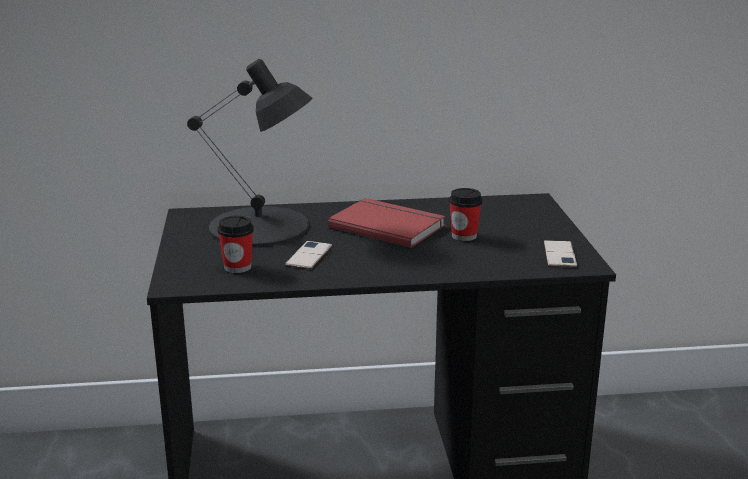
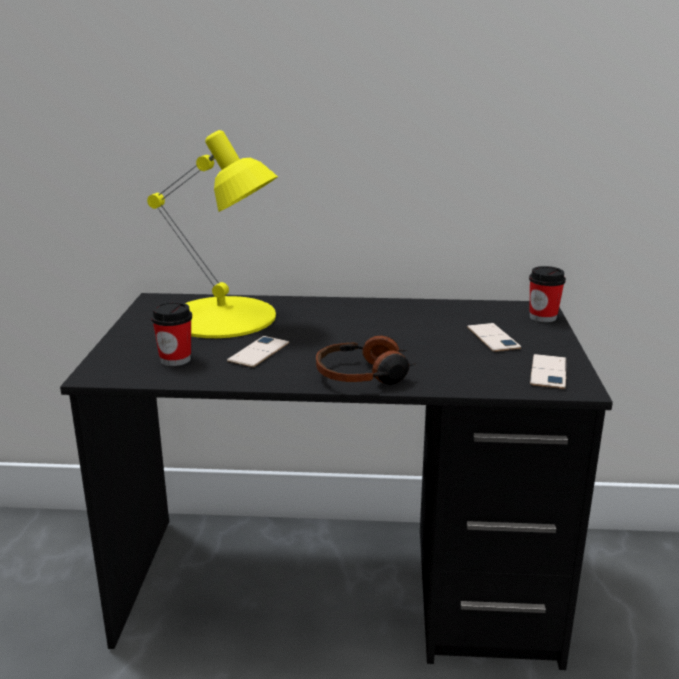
camera: 10 degrees right, 0 degrees up
black table lamp [187,59,313,247] -> yellow table lamp [147,130,278,338]
red book [328,198,445,248] -> none
cup [449,188,483,241] -> cup moved to [529,266,566,322]
none -> headphones [316,335,416,385]
none -> phone [467,323,522,352]

